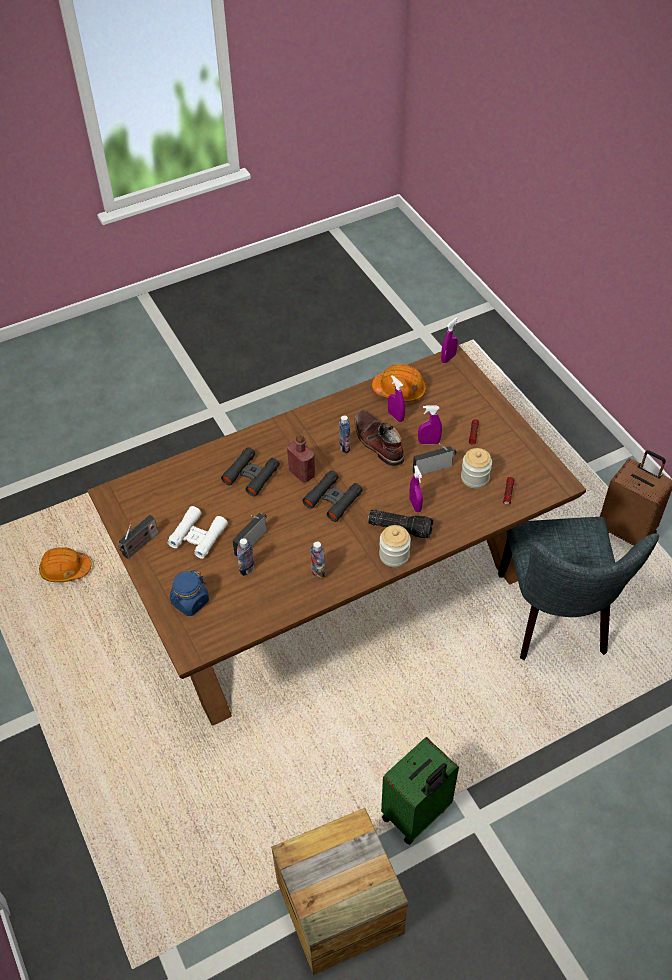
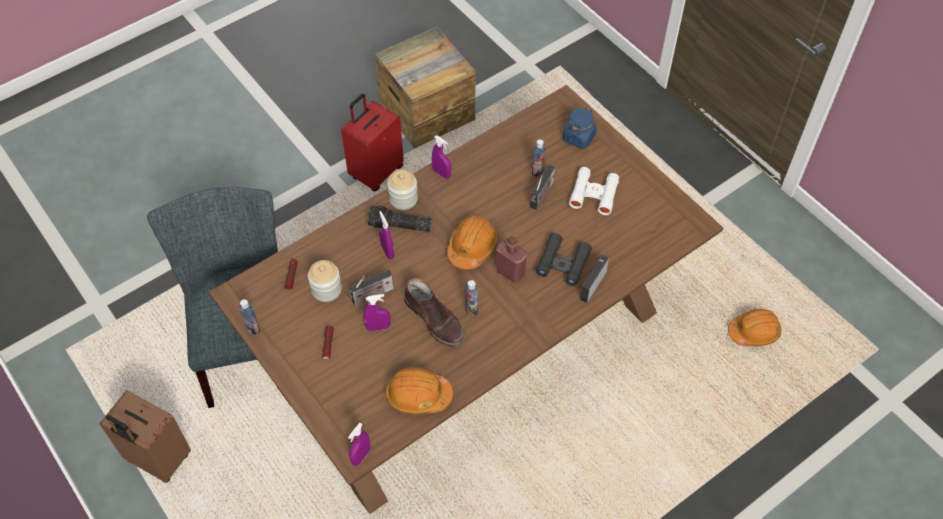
camera: 170 degrees right, 5 degrees up
radio [118,515,158,559] -> radio moved to [580,255,609,303]
black binoculars [302,470,363,522] -> orange hard hat [447,216,498,270]
bottle [310,542,325,579] -> bottle moved to [239,299,260,335]
green suitcase [381,737,459,845] -> red suitcase [341,94,404,191]
purple spray bottle [388,375,405,422] -> purple spray bottle moved to [432,135,451,179]

